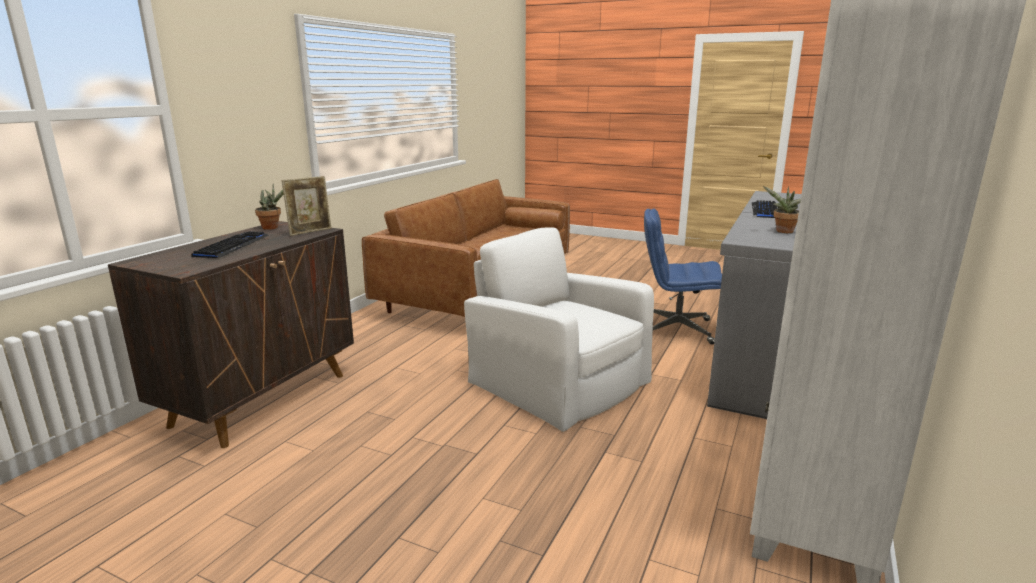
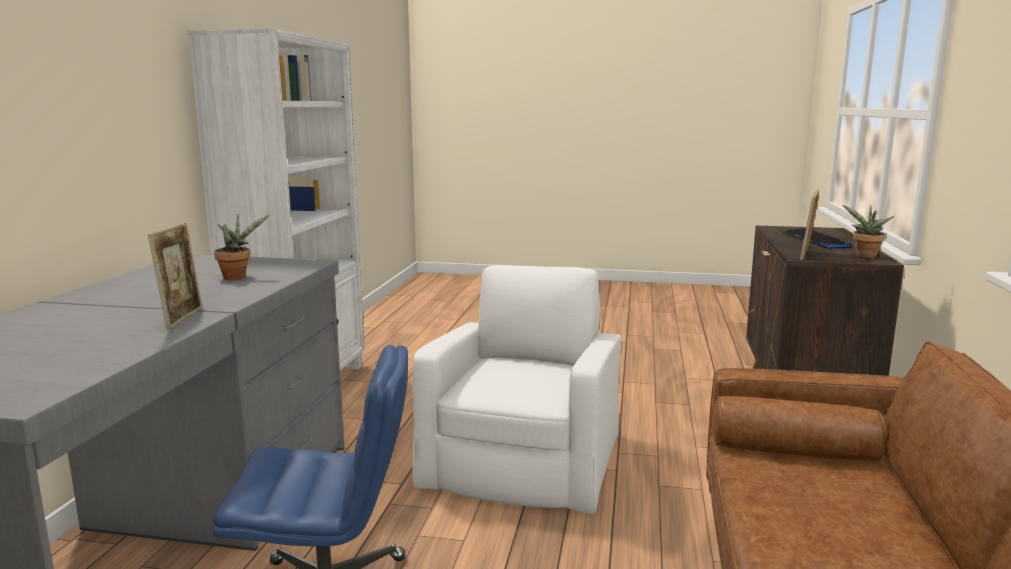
camera: 165 degrees right, 5 degrees down
white armchair [464,227,654,432] -> white armchair turned 105 degrees counterclockwise [413,265,621,514]
keyboard [752,201,778,218] -> picture frame [148,223,202,329]

